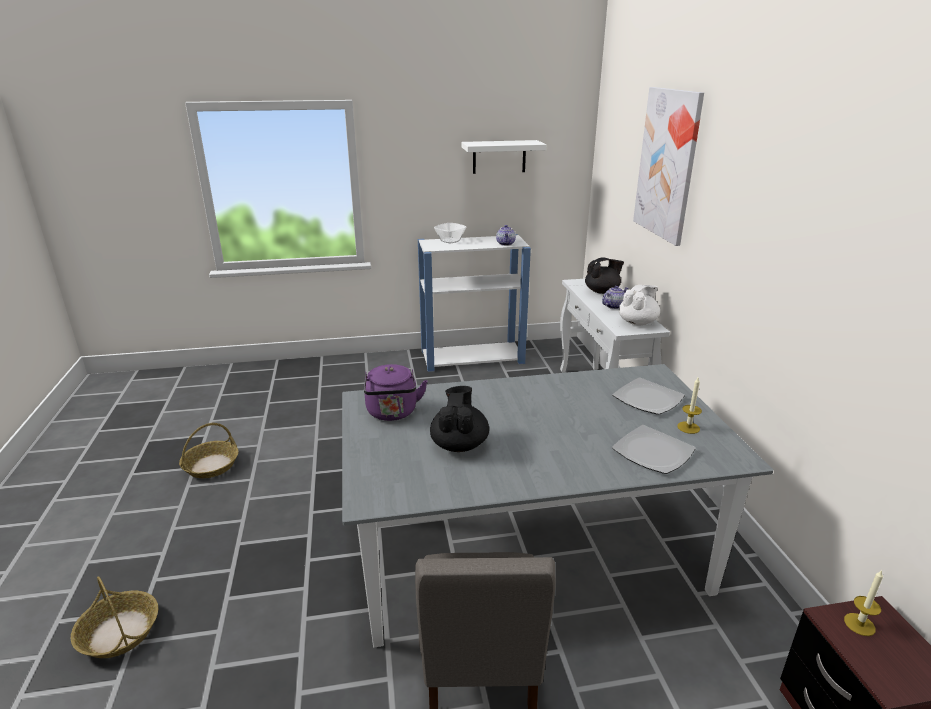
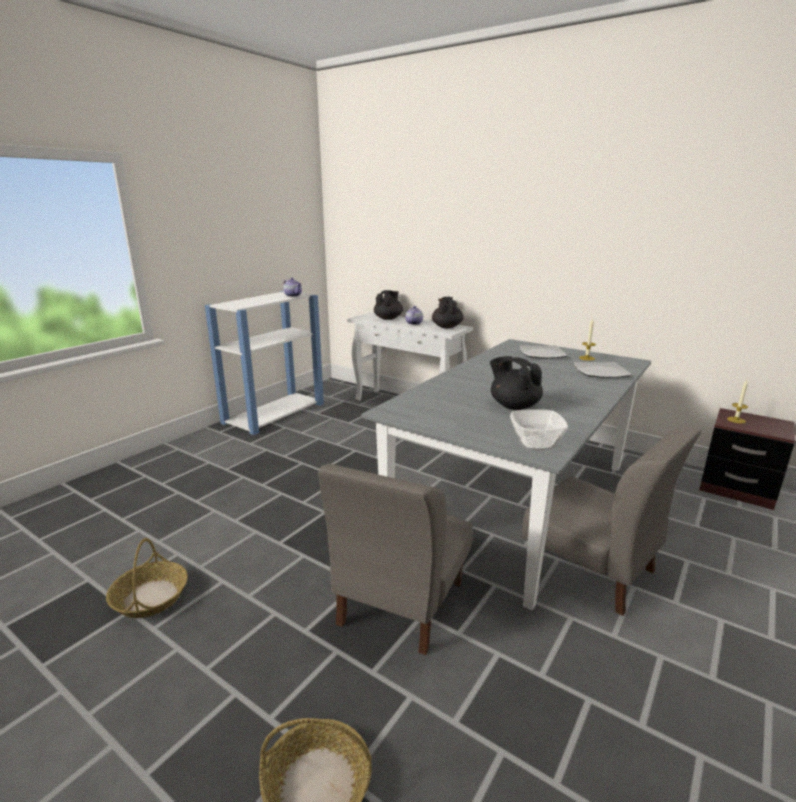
camera: 45 degrees left, 5 degrees down
purple kettle [364,364,427,421] -> none
bowl [434,223,467,243] -> bowl moved to [510,409,568,450]
white shelf [462,140,547,174] -> none
white teapot [619,285,660,325] -> black teapot [432,297,463,328]
picture [633,87,704,246] -> none
none -> grey chair [318,464,473,655]

